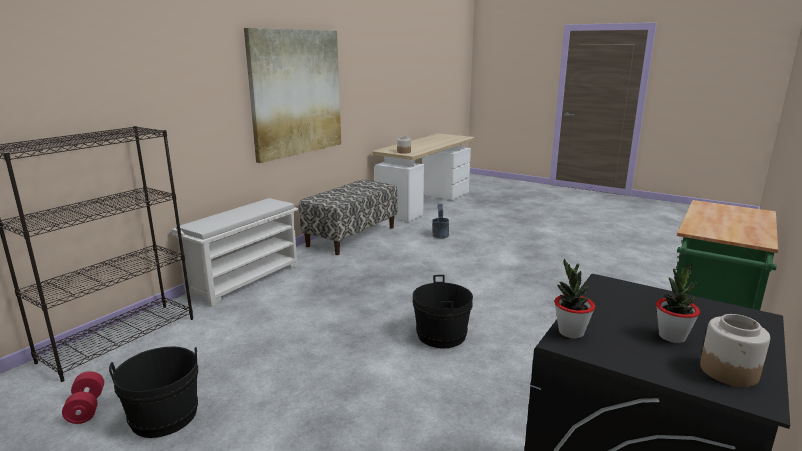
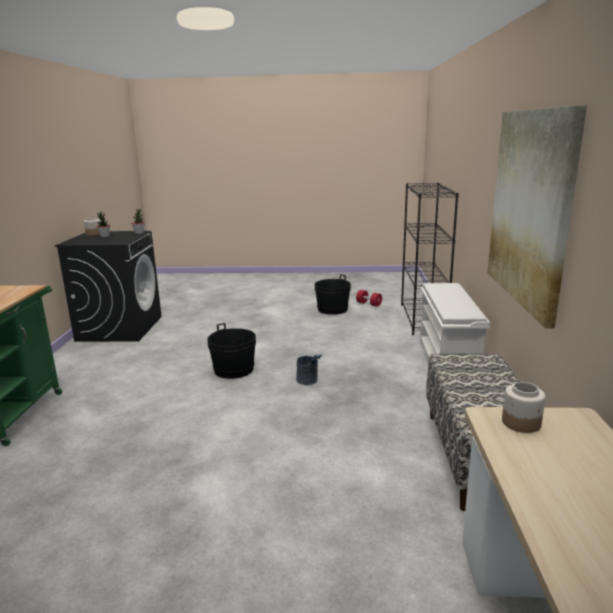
camera: 150 degrees right, 0 degrees up
grey bucket [432,203,449,238] -> grey bucket moved to [296,354,322,385]

